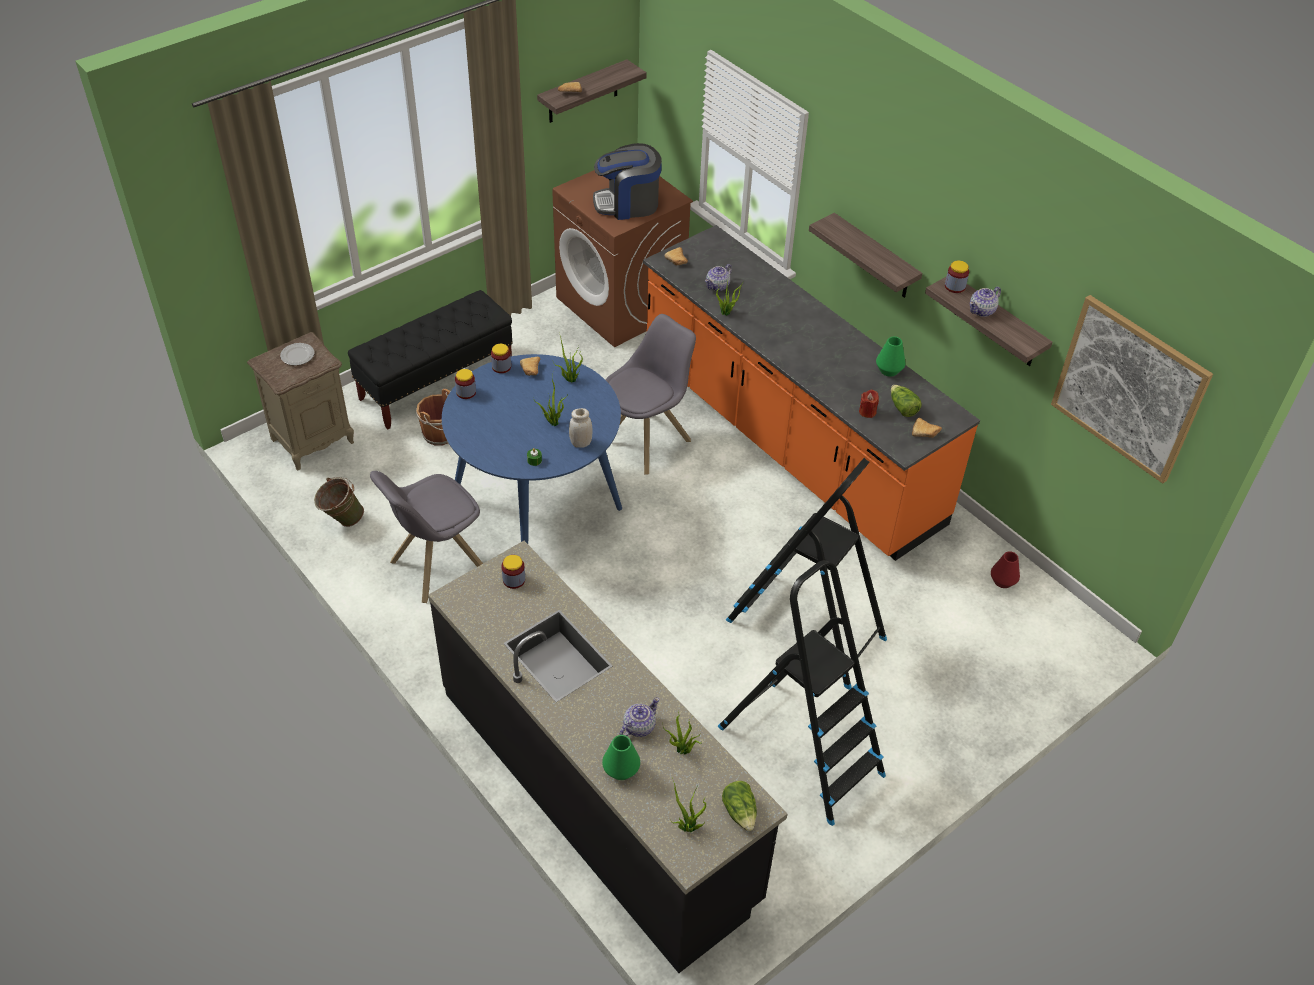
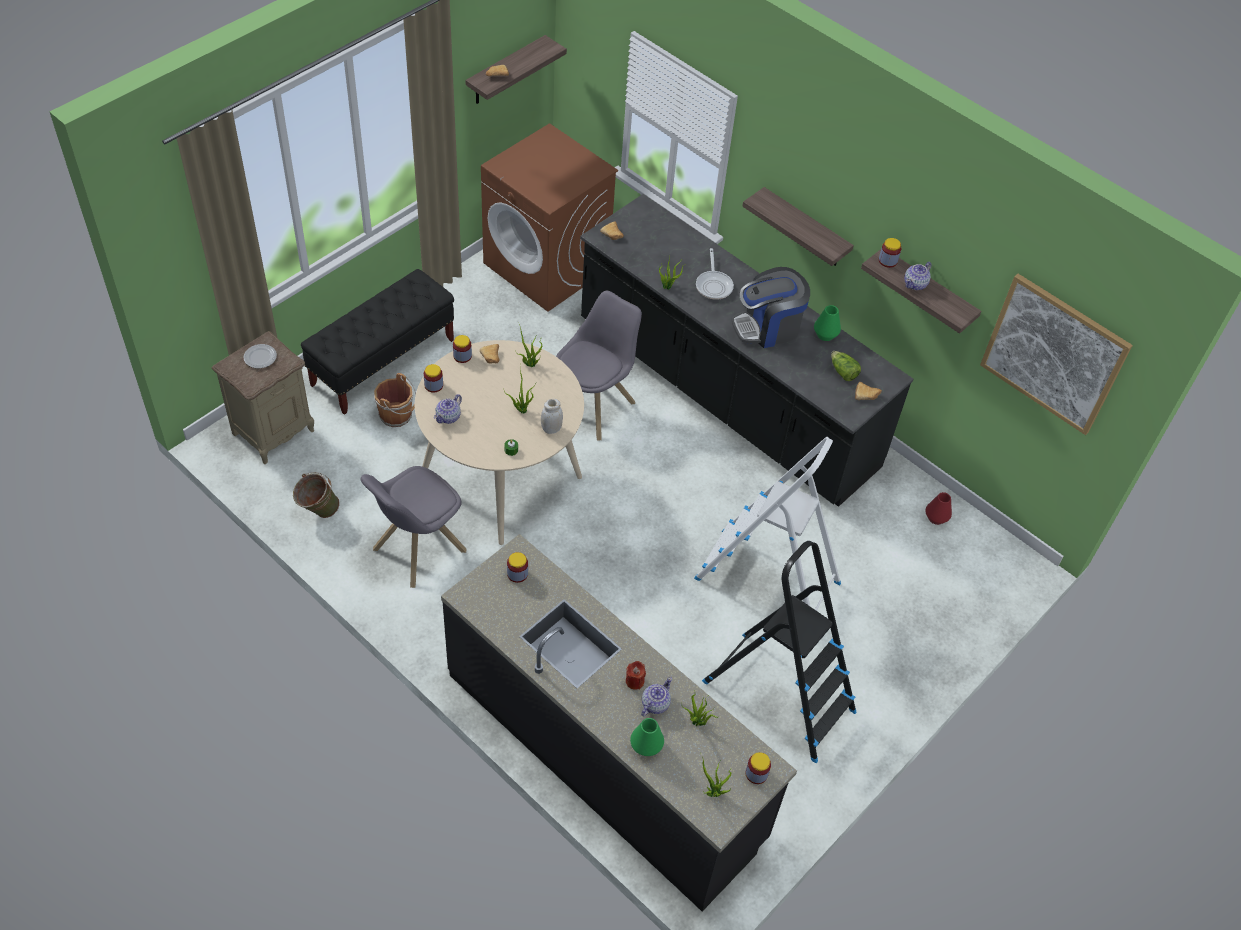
camera: 10 degrees left, 5 degrees up
blue dining table [442,354,622,544] -> beige dining table [415,340,584,545]
coffee machine [593,143,662,220] -> coffee machine moved to [732,267,810,348]
orange counter [643,225,980,561] -> black counter [580,194,914,507]
teapot [705,264,732,291] -> teapot moved to [434,394,462,424]
lettuce [722,781,757,831] -> jar [745,752,771,784]
black step ladder [726,458,887,690] -> white step ladder [694,437,841,611]
red candle [859,390,879,418] -> red candle moved to [626,661,646,690]
none -> frying pan [696,248,734,300]

